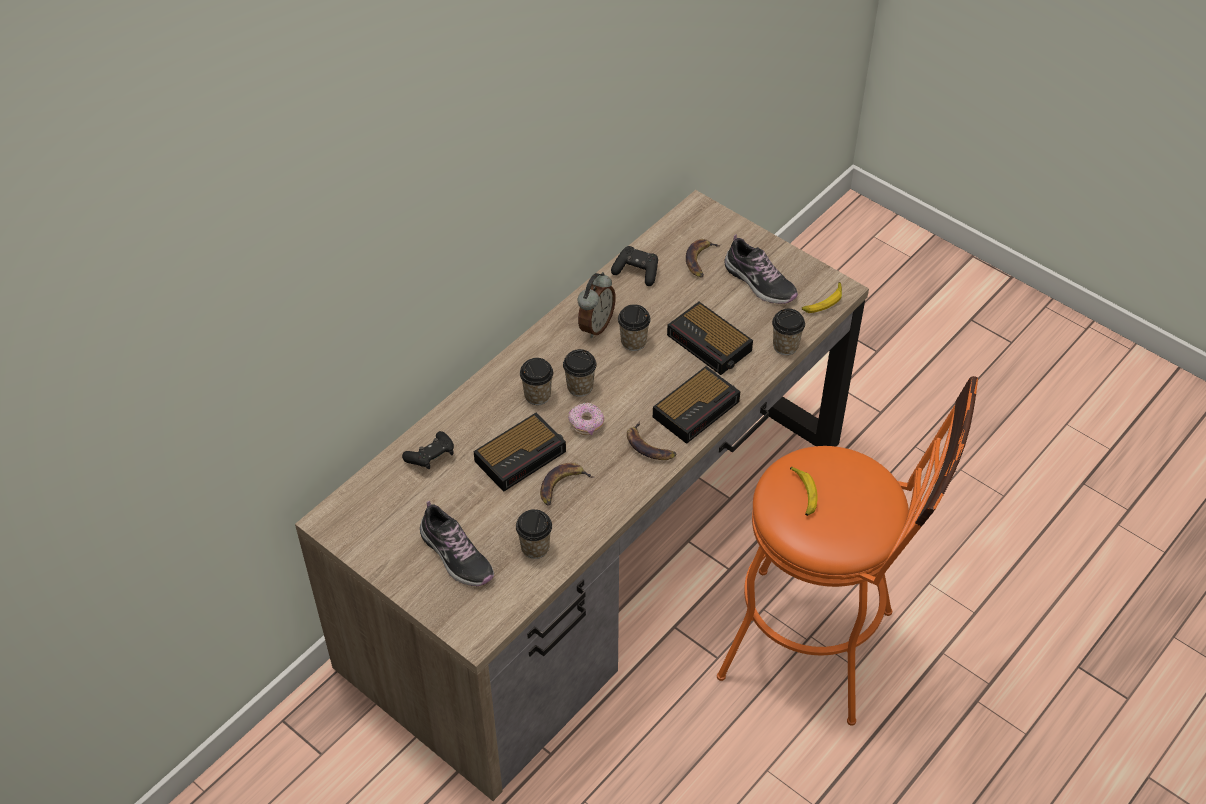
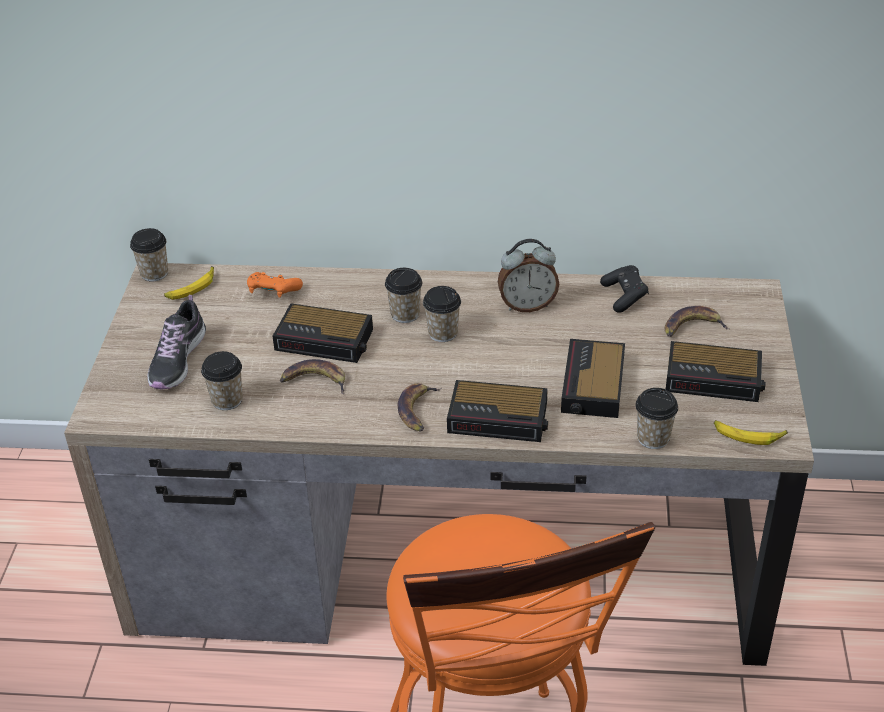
camera: 55 degrees right, 10 degrees down
black game controller [402,431,454,469] -> orange game controller [247,272,303,298]
donut [568,402,604,435] -> none
cup [618,304,651,351] -> cup moved to [130,228,168,282]
shoe [724,234,798,304] -> alarm clock [666,341,766,402]
banana [790,467,818,516] -> banana moved to [164,266,214,300]

